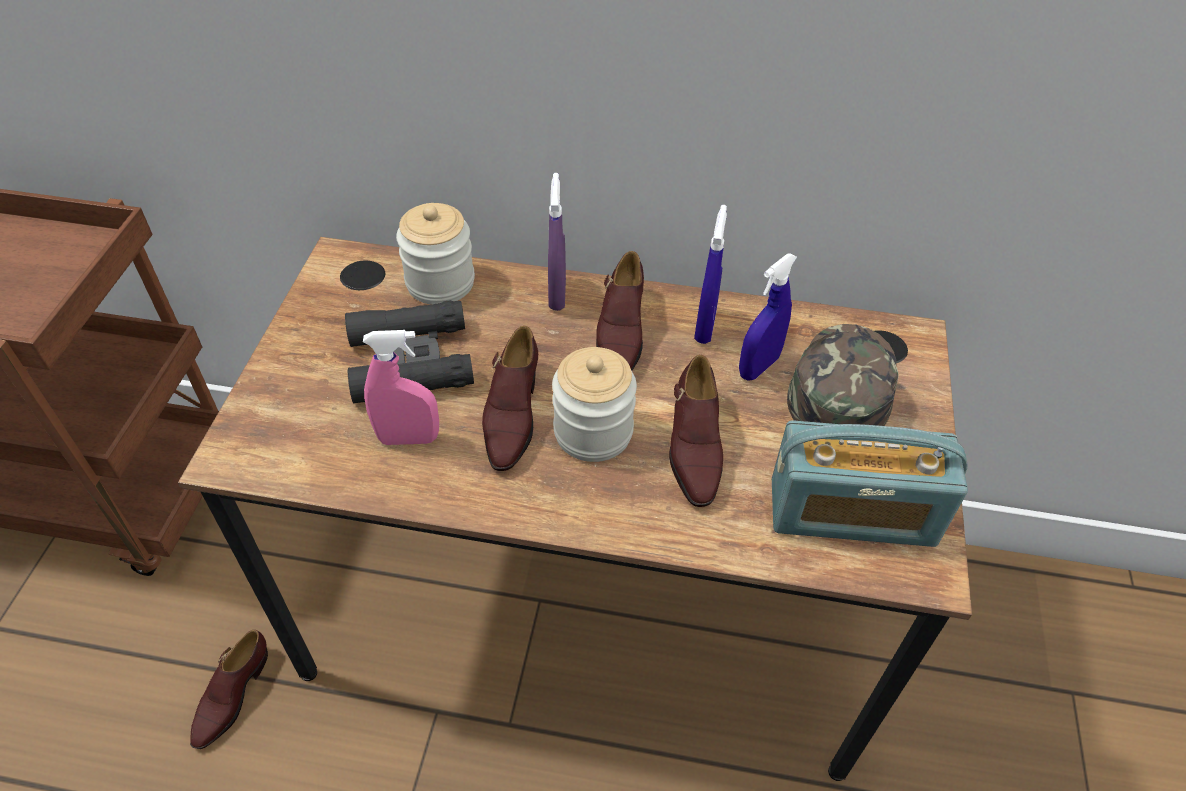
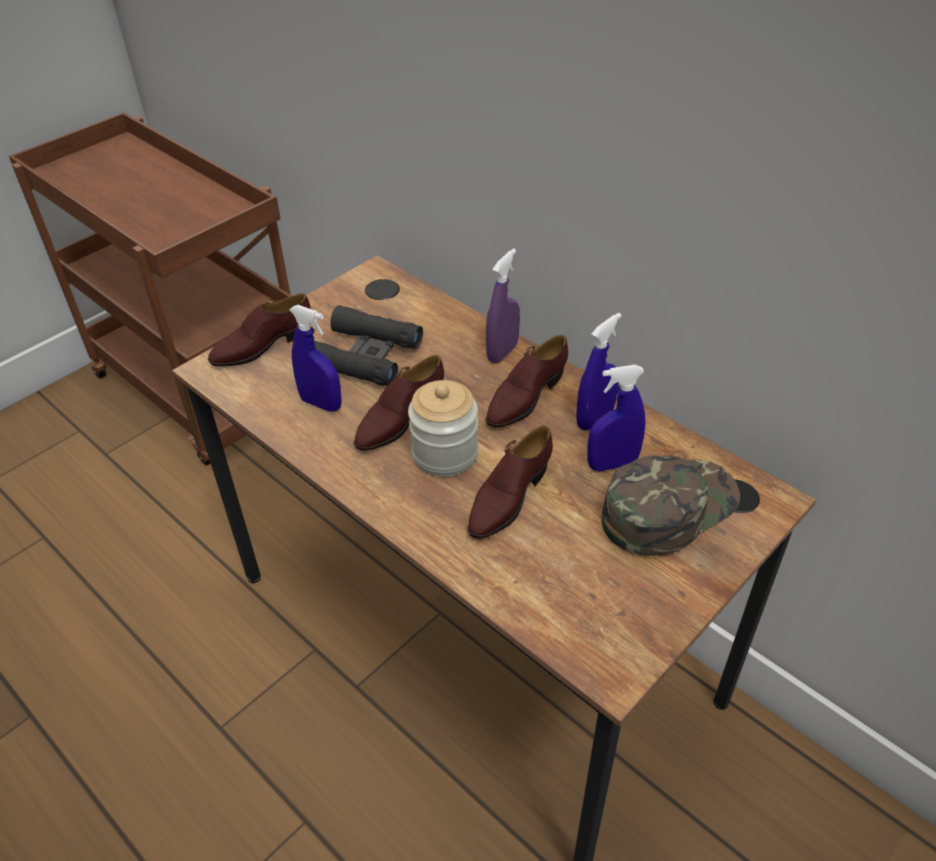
camera: 35 degrees right, 5 degrees down
brown shoe [190,630,268,749] -> brown shoe moved to [208,293,311,367]
pink spray bottle [363,330,439,445] -> blue spray bottle [290,305,342,412]
jar [396,203,475,305] -> none
radio [772,420,968,547] -> none

